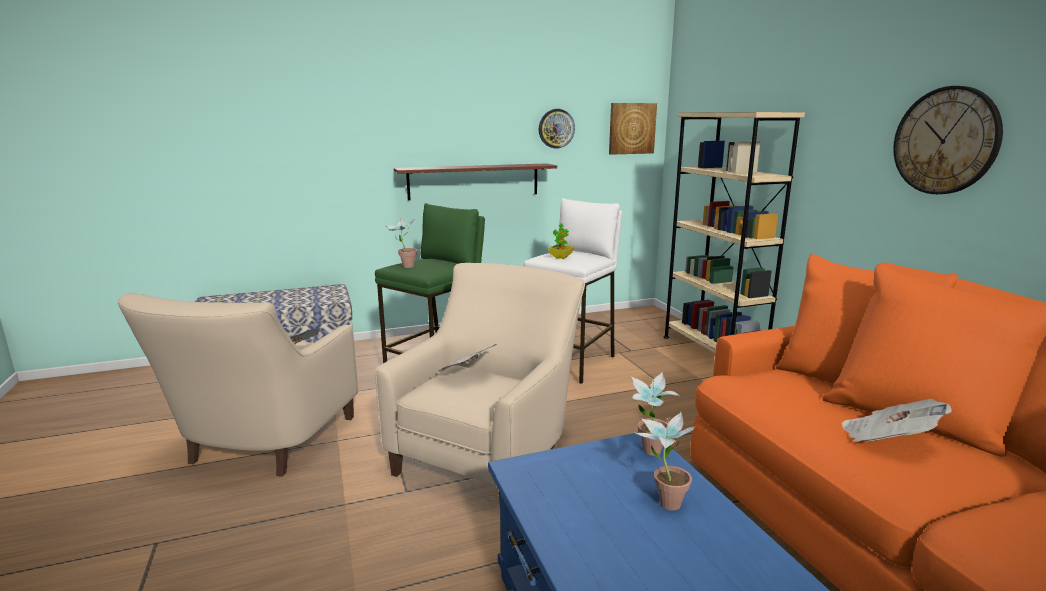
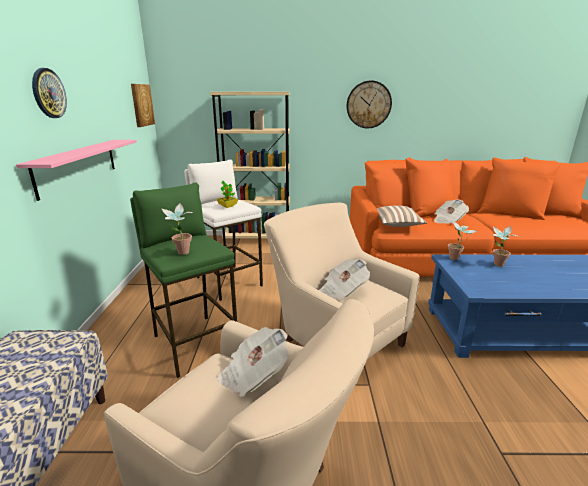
camera: 70 degrees left, 5 degrees up
brown shelf [394,163,557,200] -> pink shelf [16,140,137,201]
wall clock [539,109,575,148] -> wall clock moved to [32,68,67,118]
none -> pillow [376,206,427,227]

